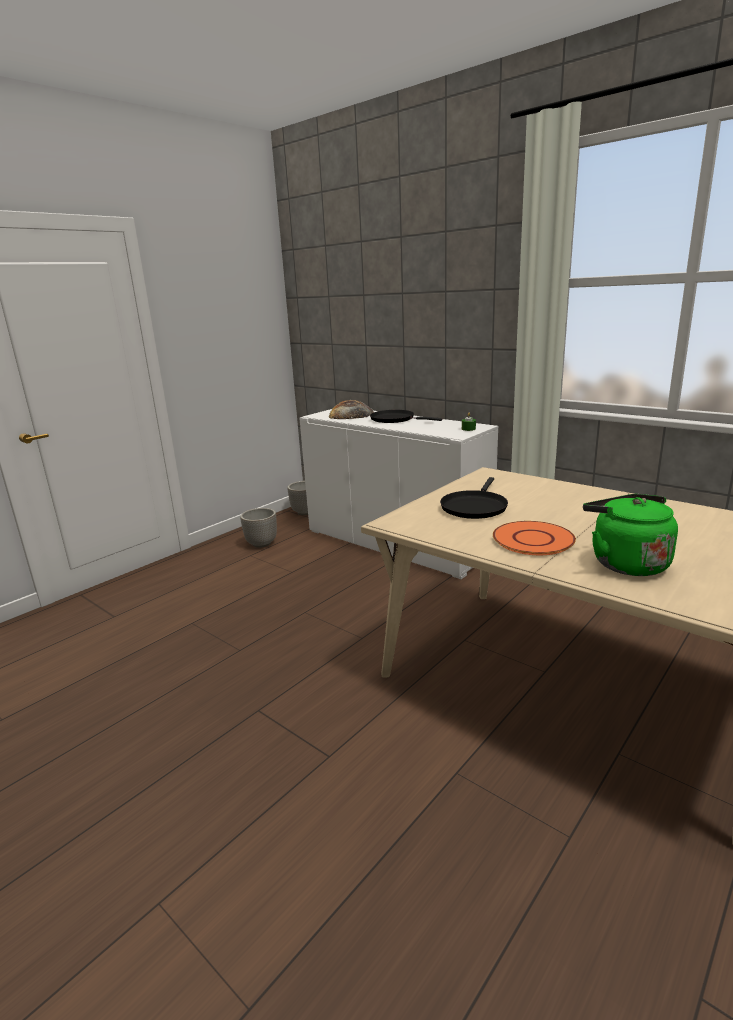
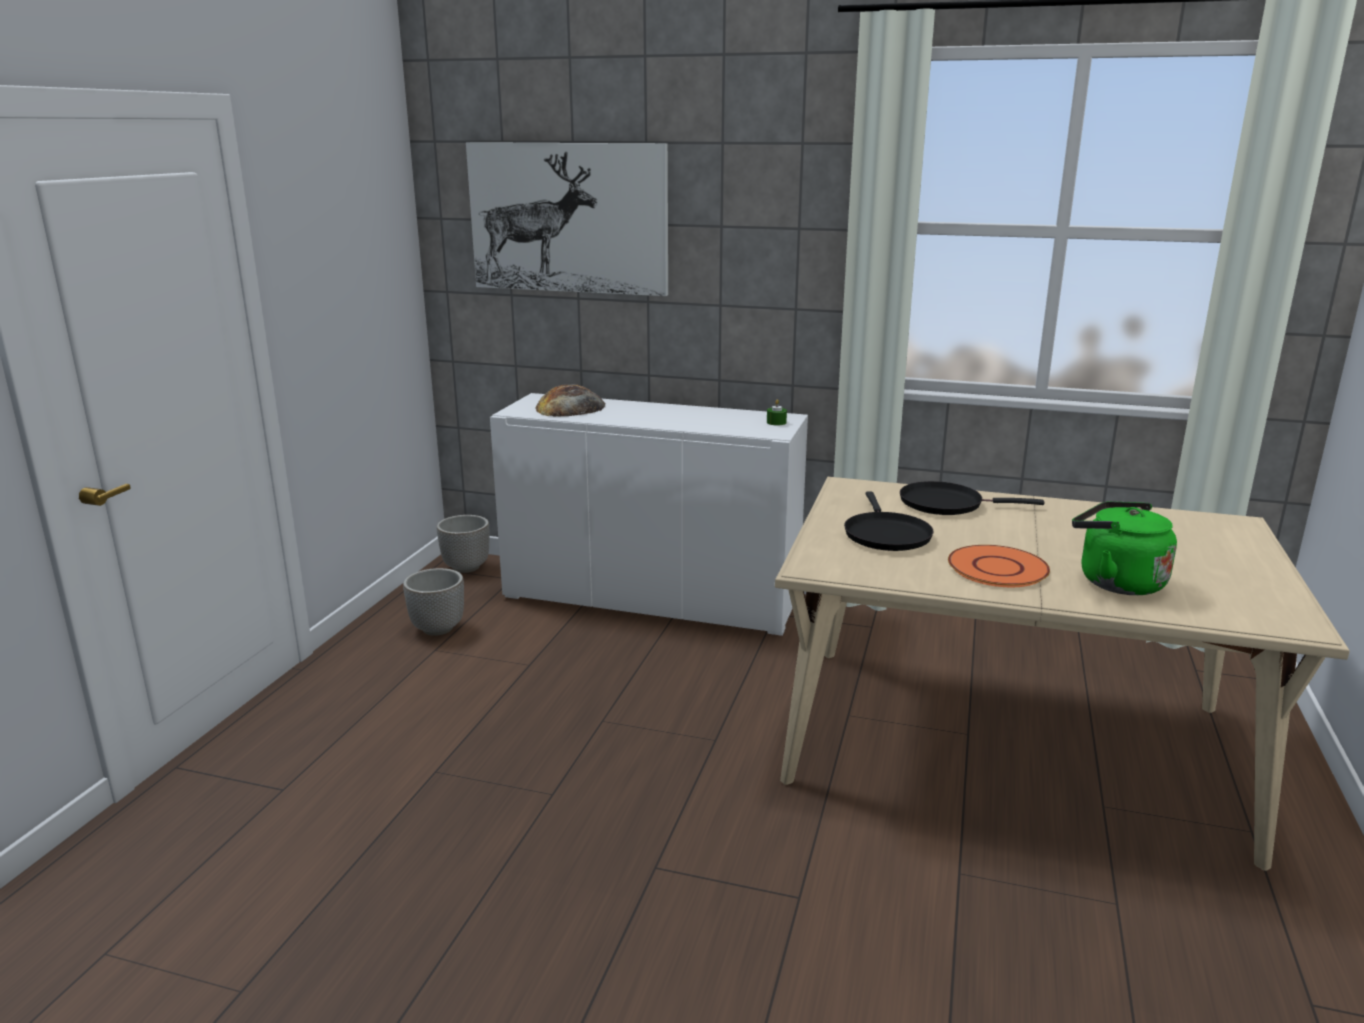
camera: 25 degrees left, 0 degrees up
black frying pan [370,410,442,423] -> black frying pan moved to [900,481,1044,515]
none -> picture [466,142,668,296]

